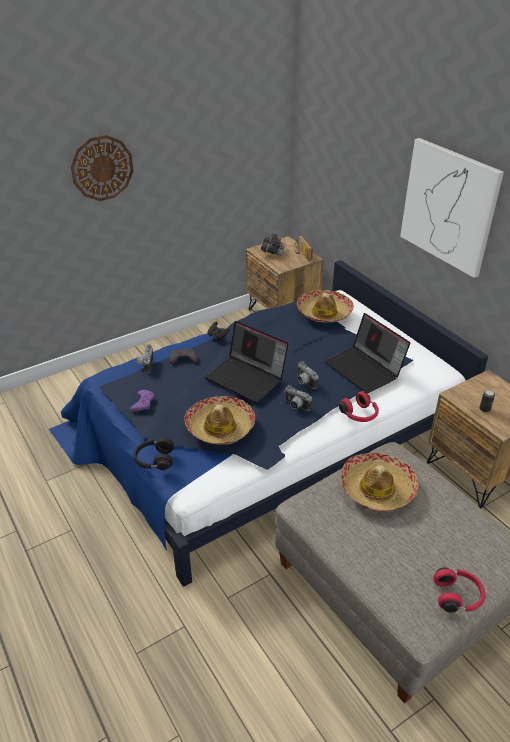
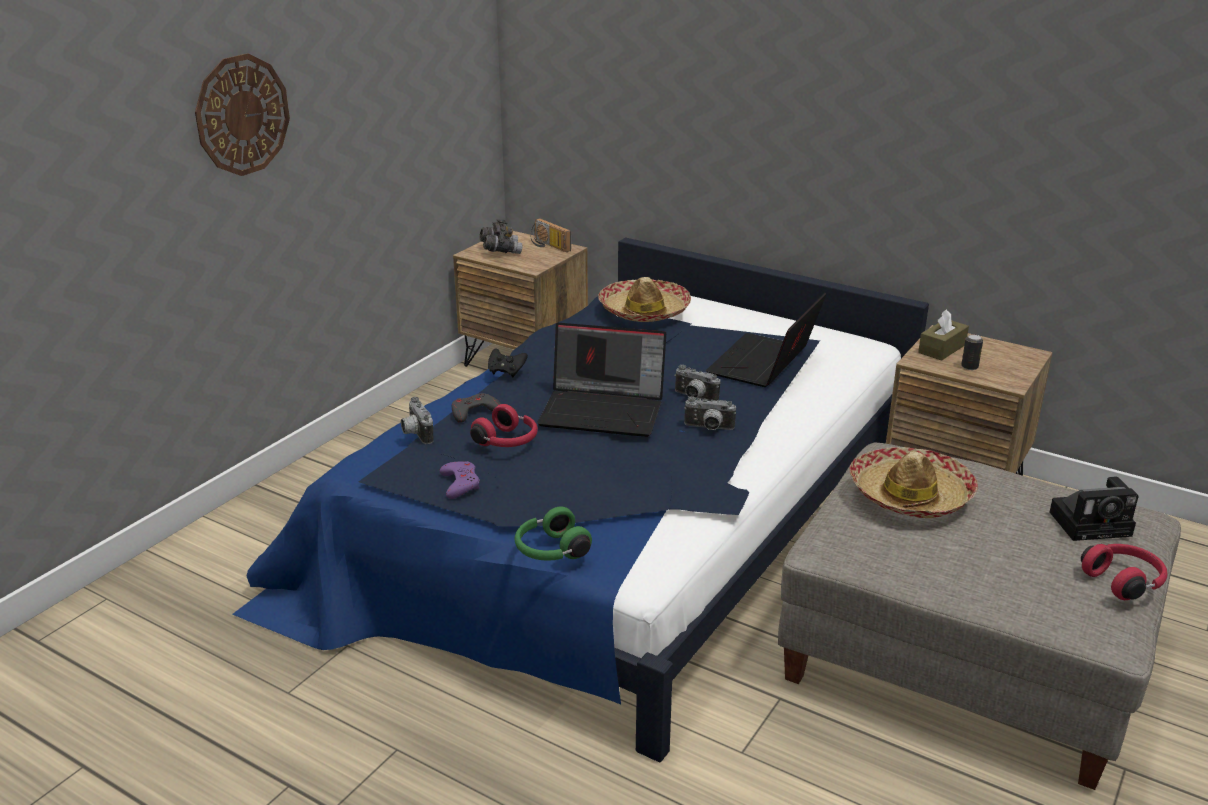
camera: 25 degrees left, 10 degrees down
black headphones [134,438,174,470] -> green headphones [515,506,592,561]
hat [184,396,255,445] -> none
laptop [325,313,410,394] -> laptop turned 90 degrees clockwise [706,293,826,387]
red headphones [339,392,379,422] -> red headphones moved to [470,404,538,447]
picture [400,138,504,278] -> none
none -> brown tissue box [918,309,969,361]
none -> camera [1050,477,1139,541]

